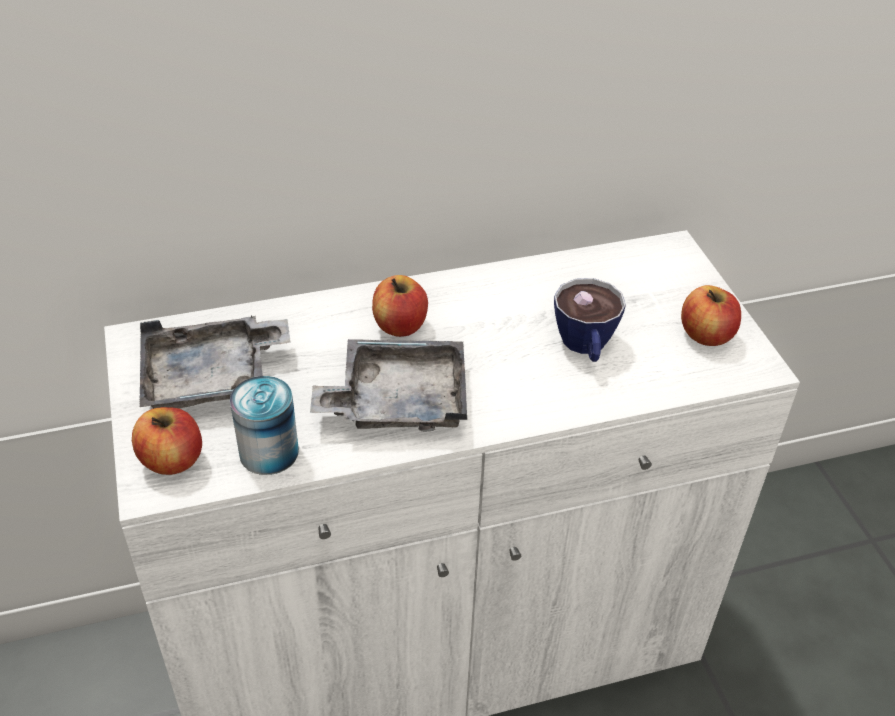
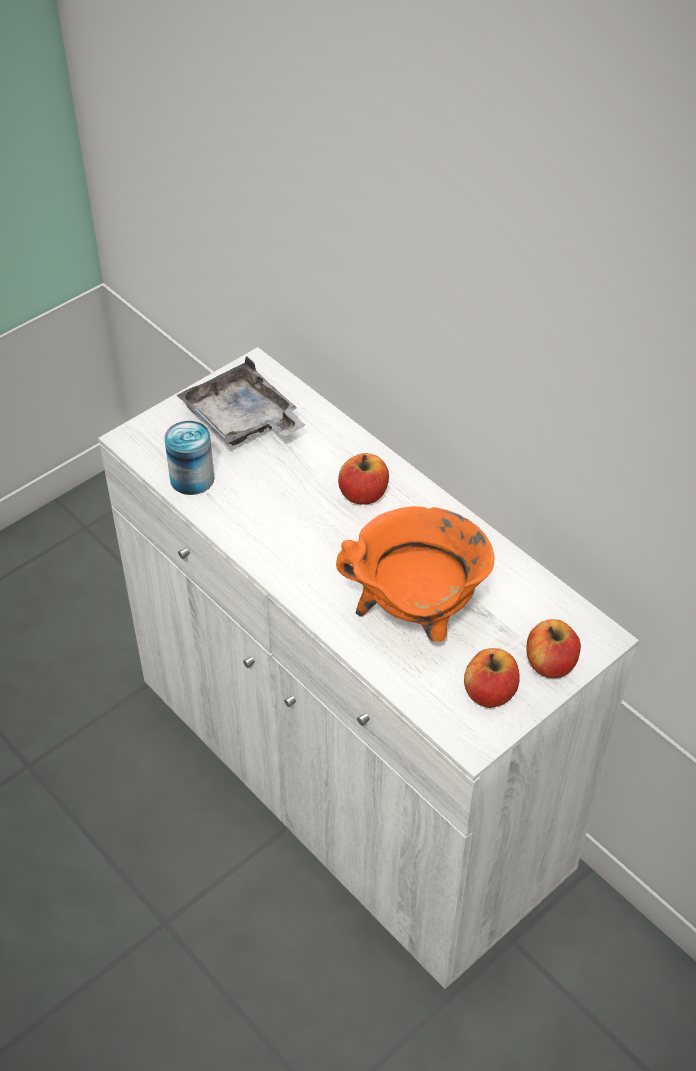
camera: 65 degrees right, 5 degrees up
apple [132,407,202,475] -> apple moved to [526,619,581,678]
grey tray [310,339,467,431] -> none
cup [554,278,626,362] -> orange cooking pot [336,506,494,642]

